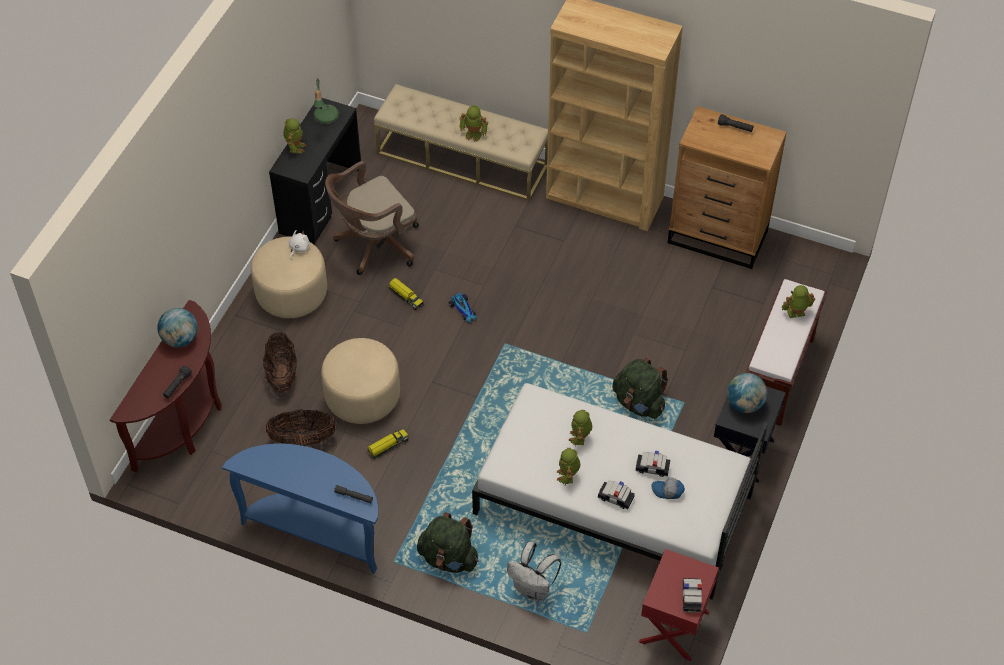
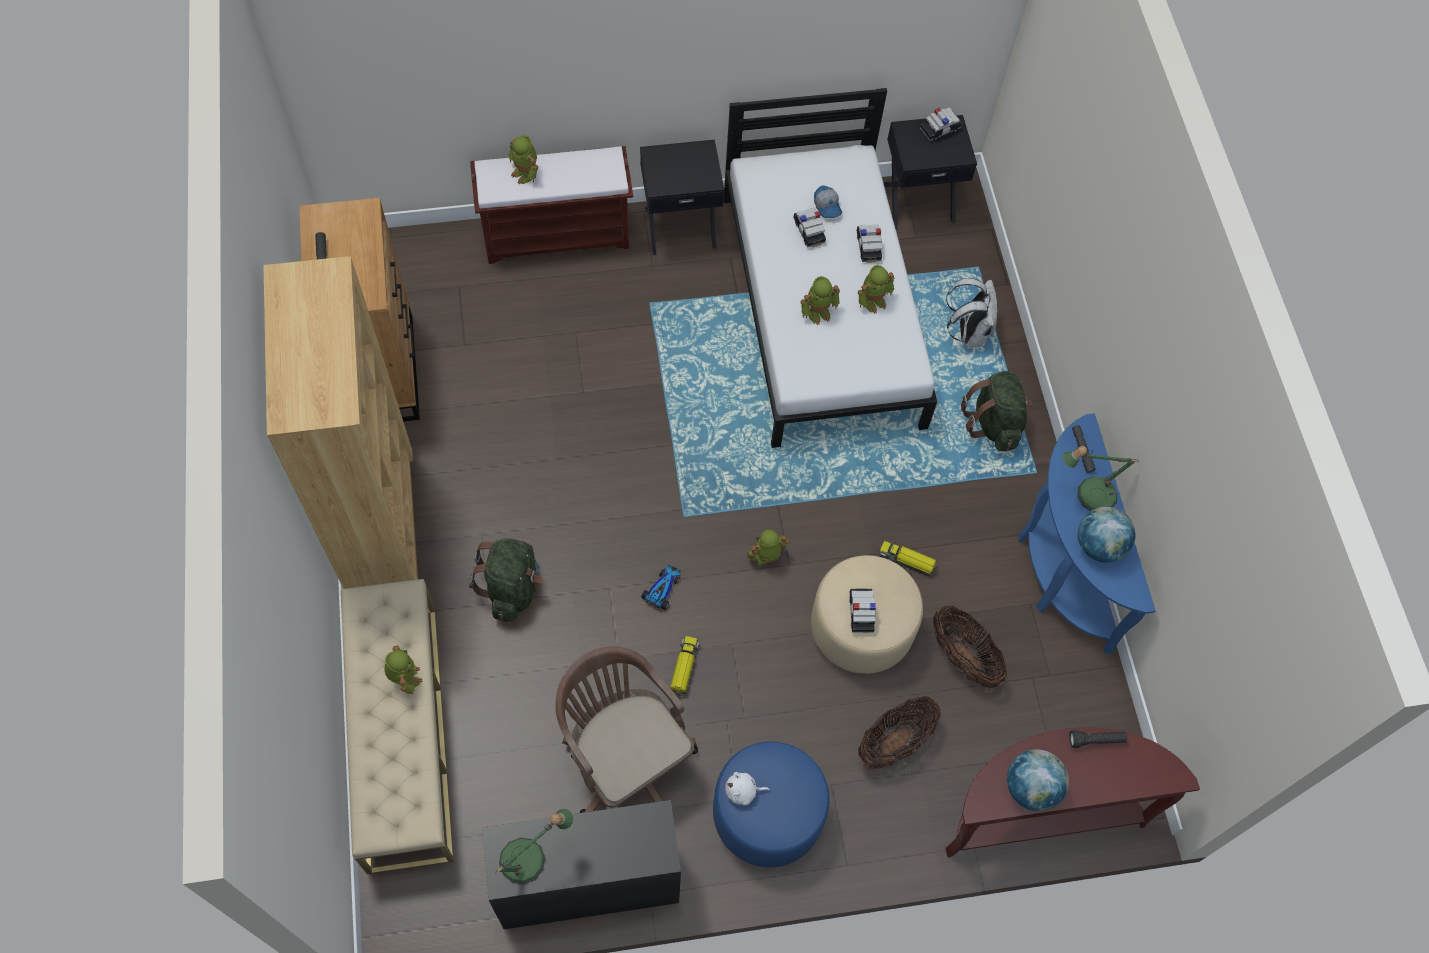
camera: 125 degrees left, 10 degrees up
beige ottoman [251,237,327,318] -> blue ottoman [713,742,830,867]
toy robot [283,118,306,154] -> toy robot moved to [747,529,789,566]
brown office chair [325,161,419,275] -> brown office chair turned 150 degrees counterclockwise [555,646,698,813]
green backpack [612,358,669,419] -> green backpack moved to [469,538,542,622]
red nightstand [639,549,719,661] -> black nightstand [883,115,977,229]
globe [727,373,767,413] -> globe moved to [1078,507,1135,563]
none -> toy car [849,589,876,633]
none -> table lamp [1063,446,1138,511]

